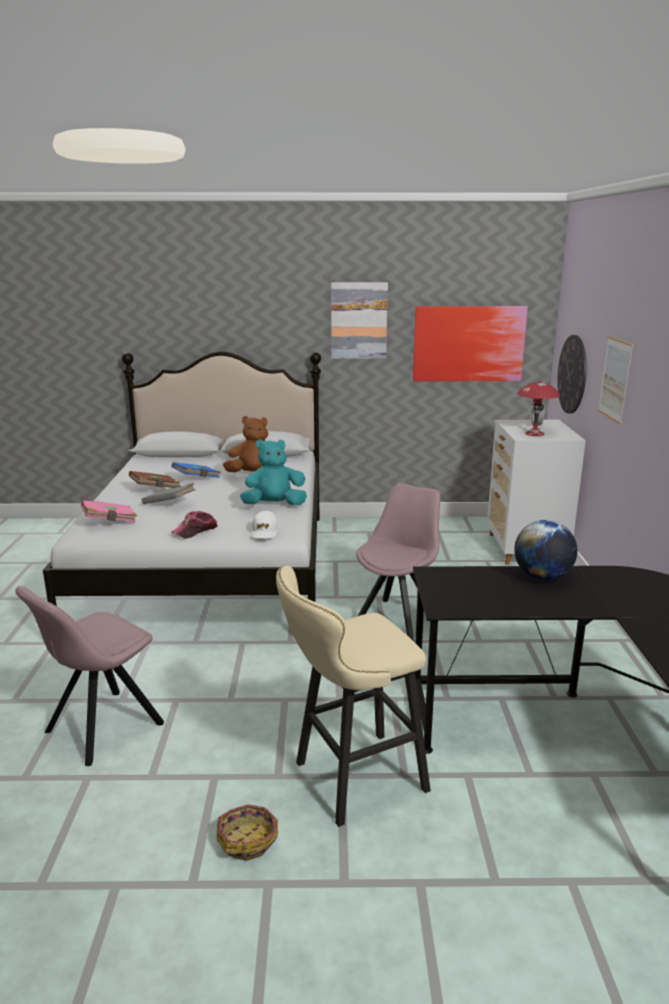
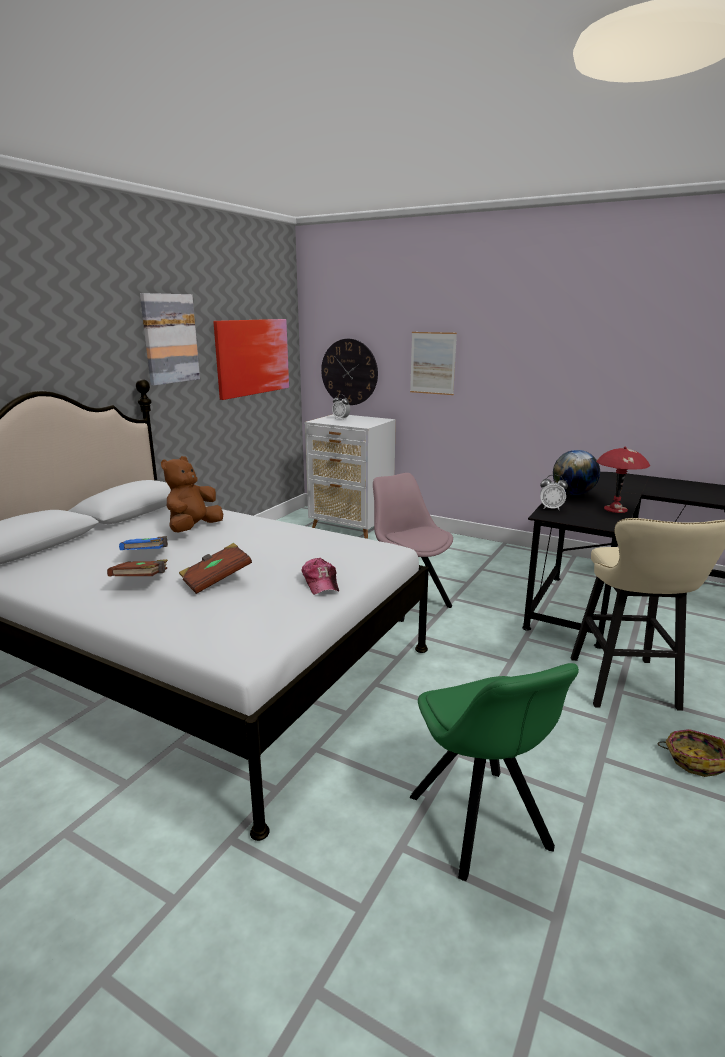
camera: 60 degrees left, 0 degrees up
pink chair [15,586,164,766] -> green chair [410,663,579,881]
pink book [81,500,137,522] -> none
grey book [142,483,195,504] -> brown book [179,543,252,594]
turquoise plush toy [240,439,307,505] -> none
white cap [251,511,278,539] -> none
red table lamp [517,381,560,436] -> red table lamp moved to [596,446,650,513]
none -> alarm clock [540,475,568,510]

